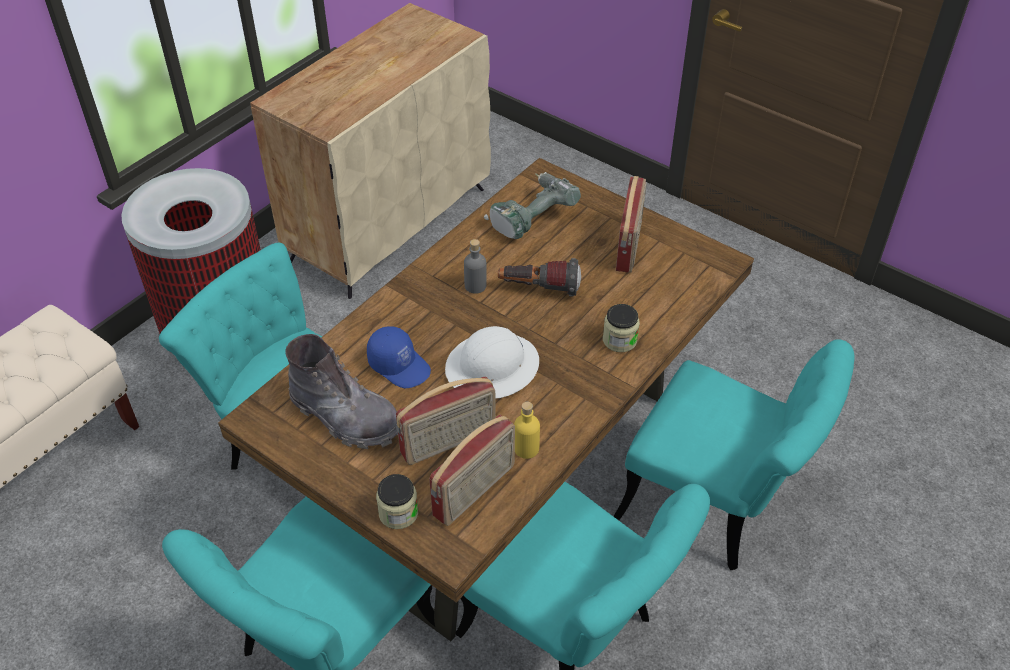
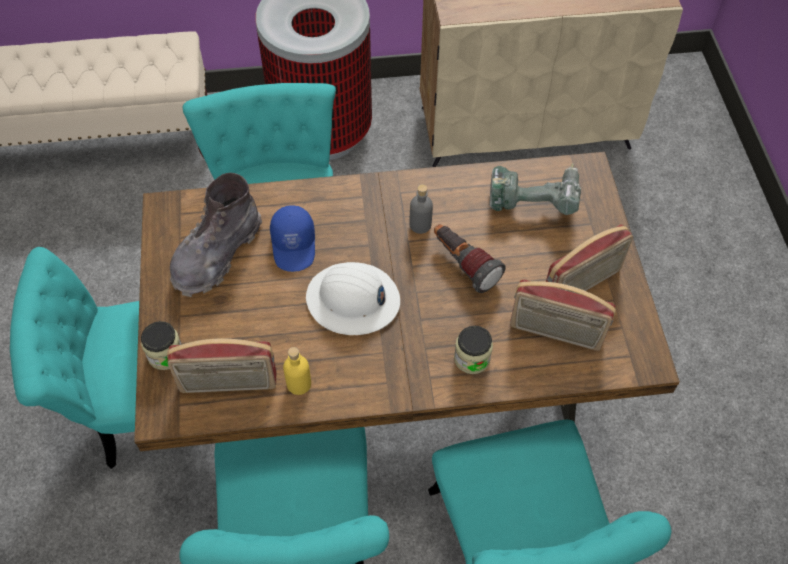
camera: 45 degrees right, 10 degrees up
grey boot [286,334,398,449] -> grey boot turned 45 degrees clockwise [170,173,262,297]
radio [396,377,496,465] -> radio moved to [510,279,616,351]

